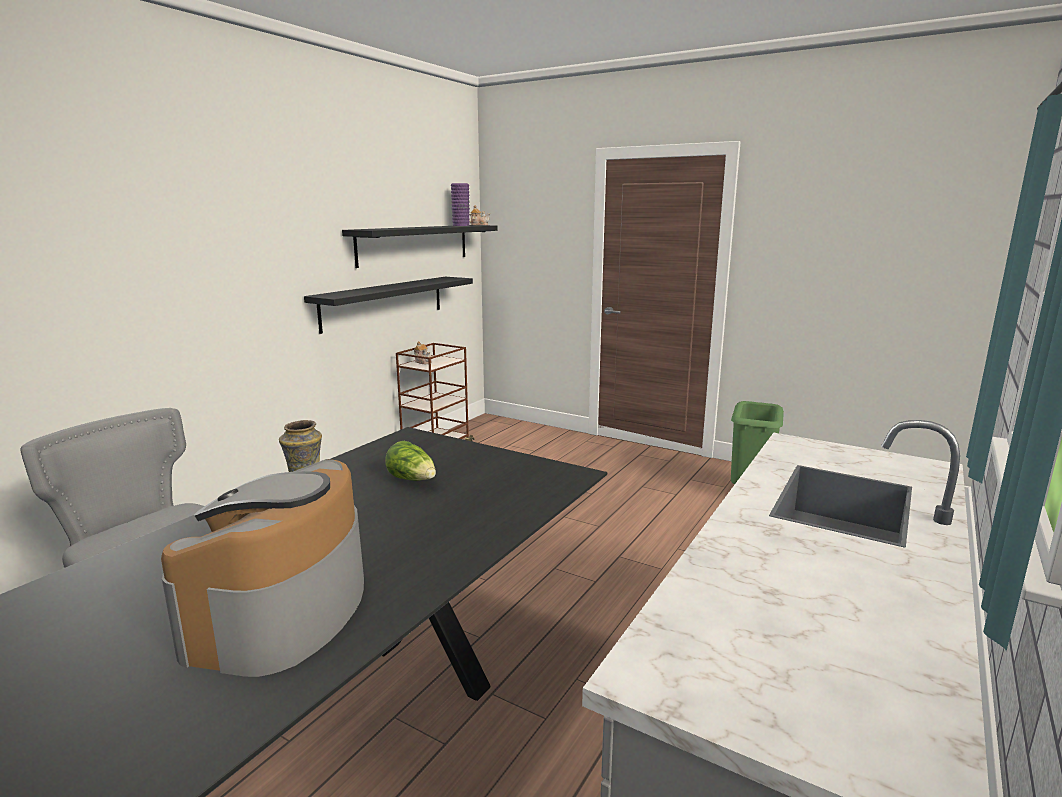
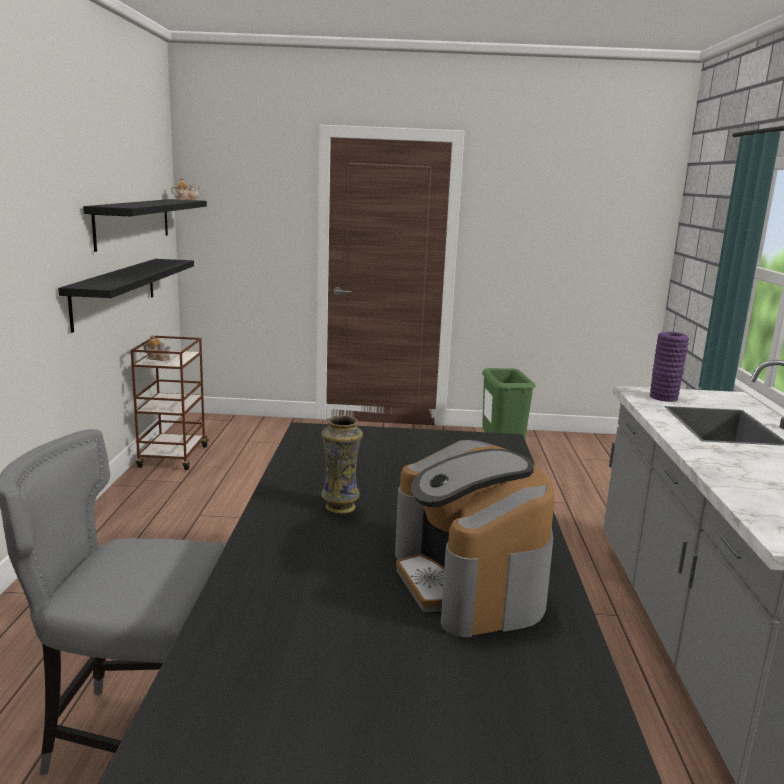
camera: 30 degrees left, 0 degrees up
lettuce [385,441,436,481] -> none
purple vase [451,183,470,226] -> purple vase moved to [650,332,689,402]

